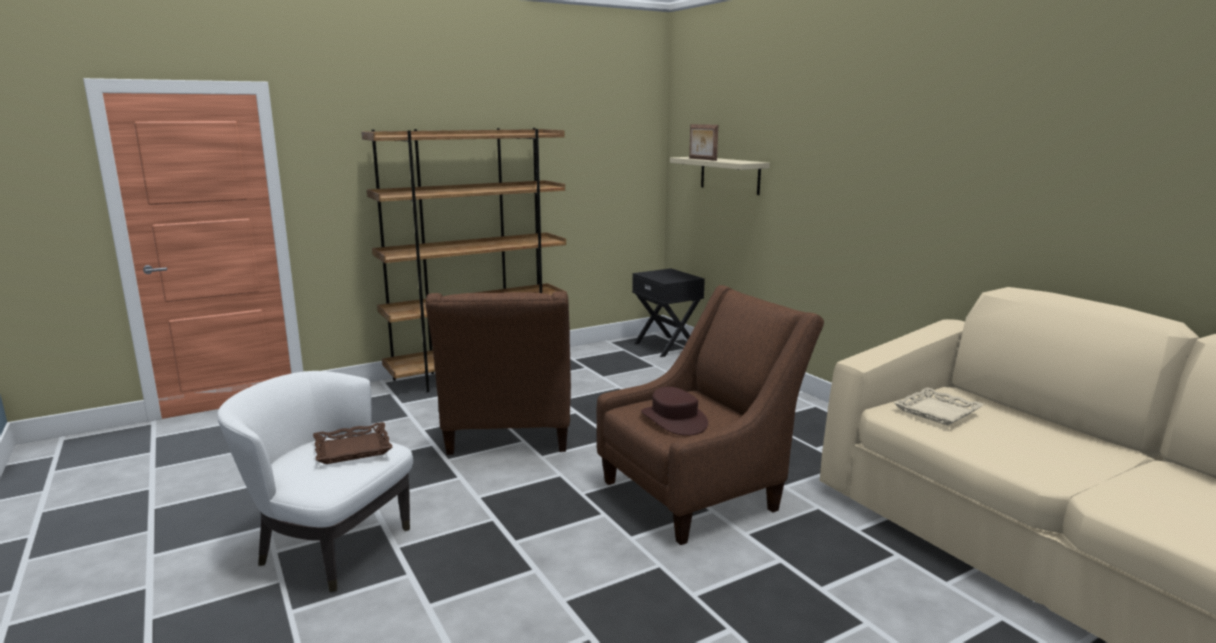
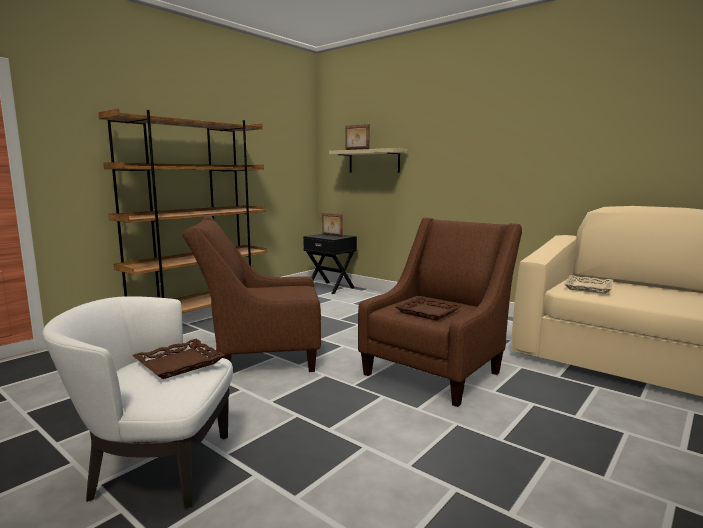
camera: 20 degrees left, 5 degrees down
brown armchair [426,291,571,455] -> brown armchair turned 105 degrees clockwise [182,217,321,372]
brown hat [641,387,708,436] -> brown tray [395,297,462,321]
none -> picture frame [322,213,343,237]

